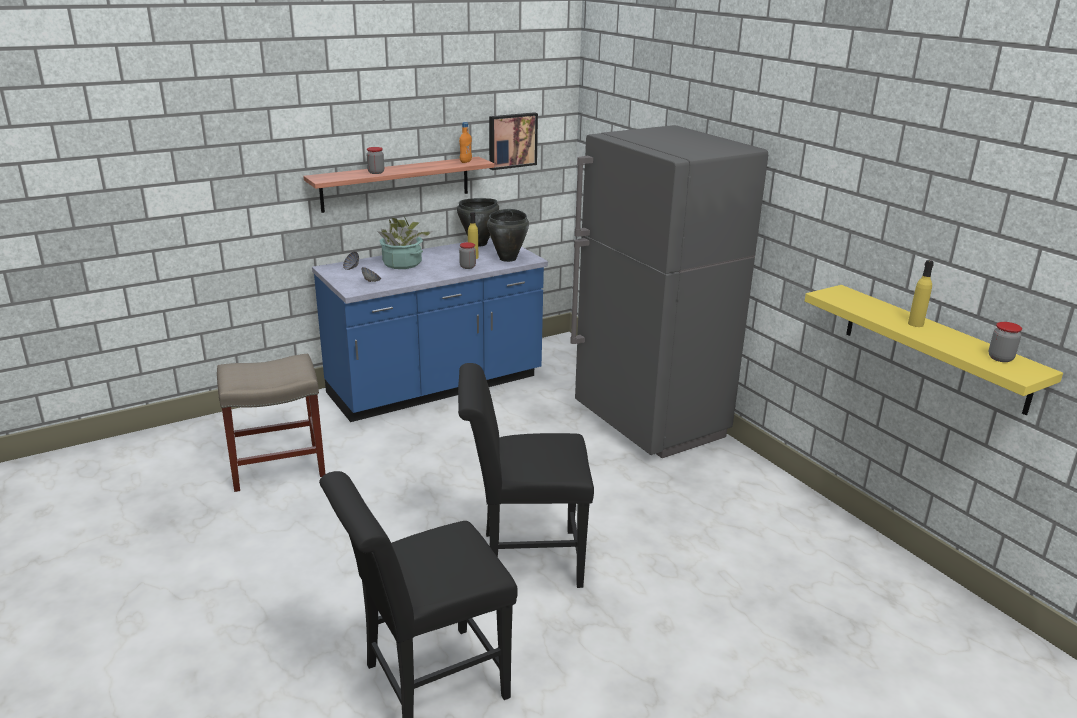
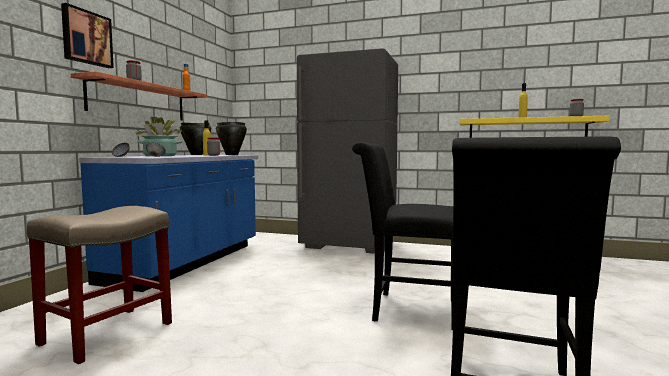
camera: 40 degrees left, 20 degrees down
black chair [458,363,594,588] -> black chair turned 60 degrees clockwise [352,142,454,330]
picture [489,112,538,170] -> picture moved to [61,3,114,68]

